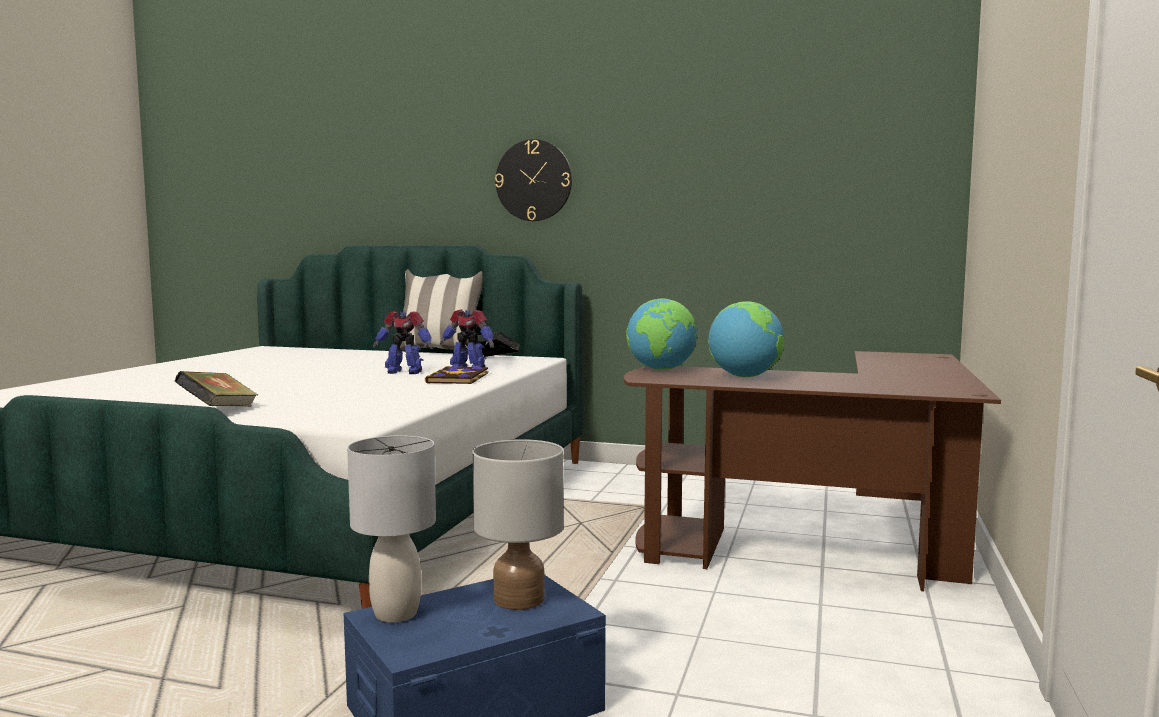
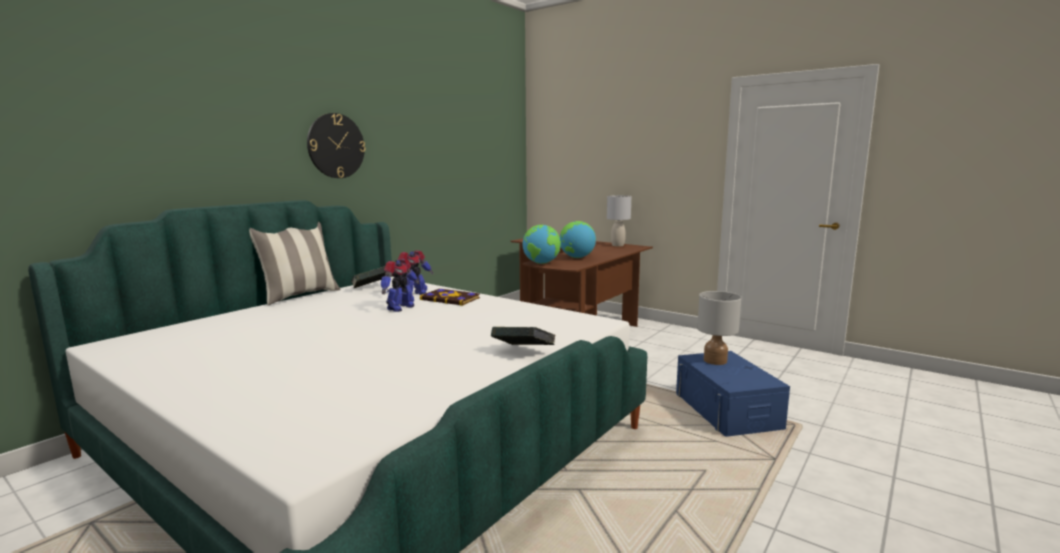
camera: 70 degrees left, 5 degrees up
grey table lamp [347,436,436,622] -> grey table lamp moved to [607,195,631,246]

